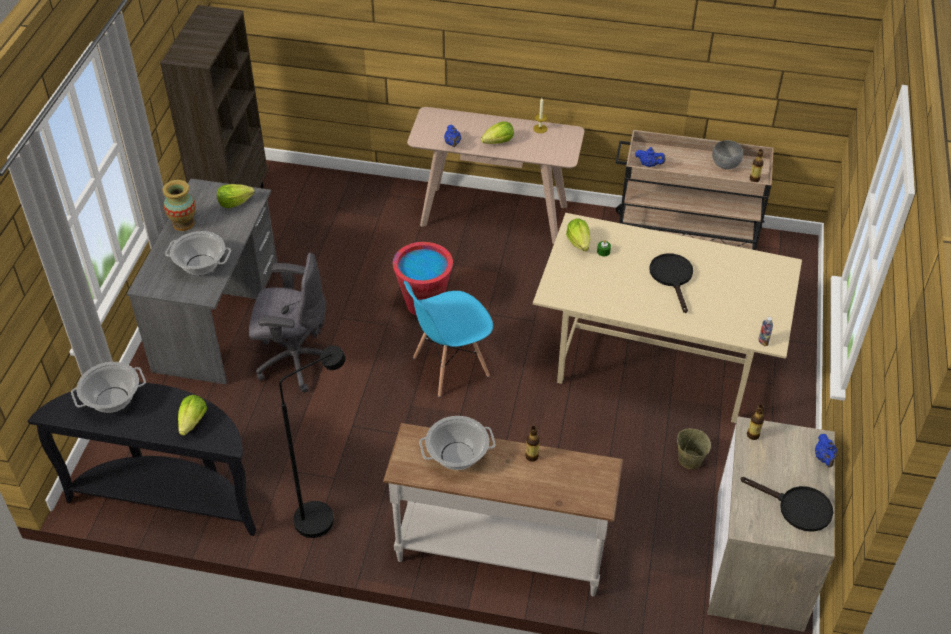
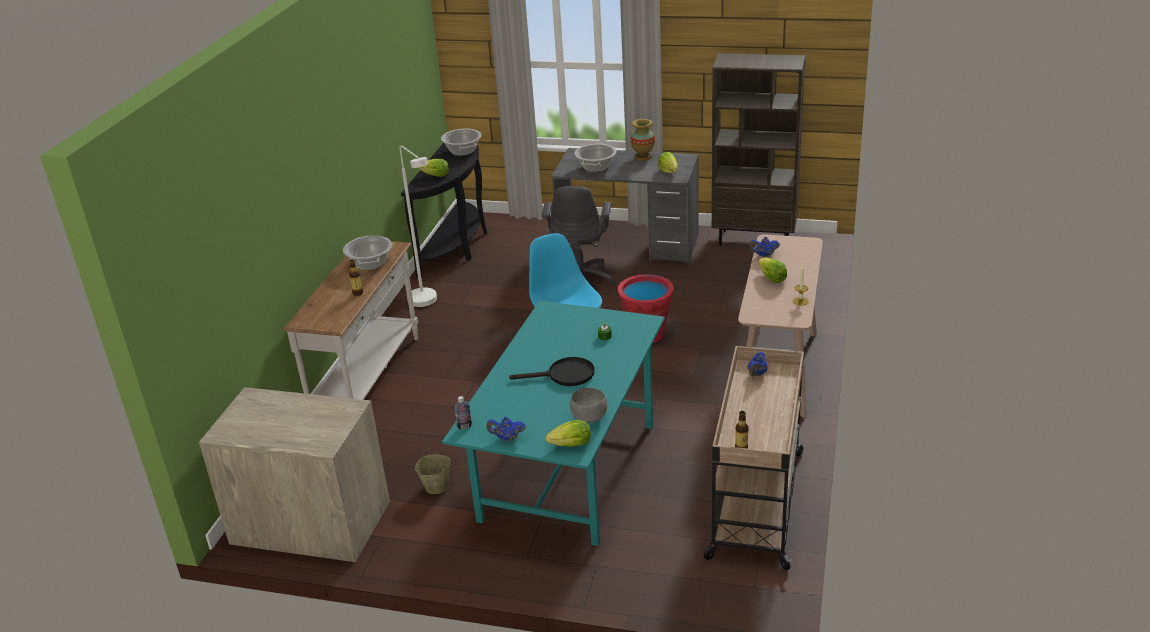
camera: 95 degrees right, 15 degrees down
black floor lamp [279,345,345,538] -> white floor lamp [399,146,437,307]
beige dining table [533,213,802,423] -> turquoise dining table [442,301,665,546]
lettuce [566,219,590,251] -> lettuce moved to [545,420,591,447]
grey bowl [712,140,743,169] -> grey bowl moved to [570,388,607,423]
black frying pan [741,477,834,532] -> none
bottle [747,405,764,440] -> none
blue teapot [815,434,837,468] -> blue teapot moved to [486,417,526,441]

